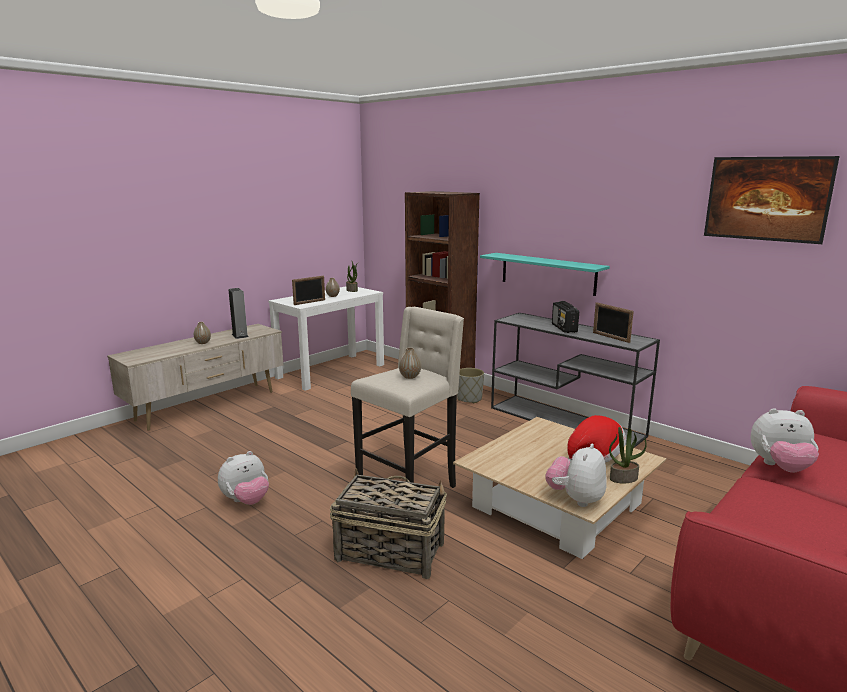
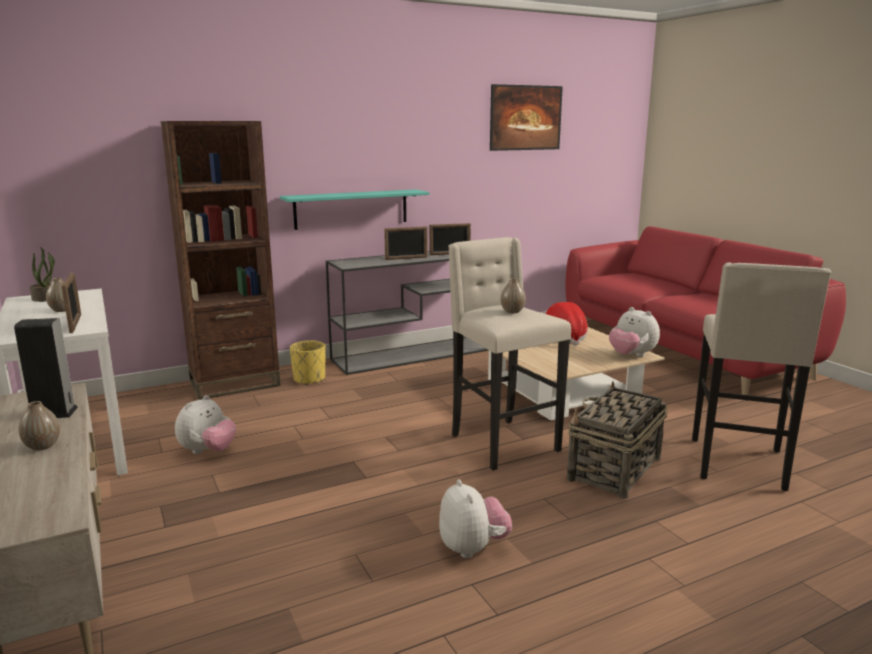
camera: 70 degrees left, 0 degrees up
grey planter [457,368,484,404] -> yellow planter [290,340,325,385]
radio [552,301,579,333] -> picture frame [384,226,428,260]
potted plant [609,427,647,483] -> none
plush toy [751,408,819,473] -> plush toy moved to [175,395,237,454]
none -> beige stool [692,263,831,491]

